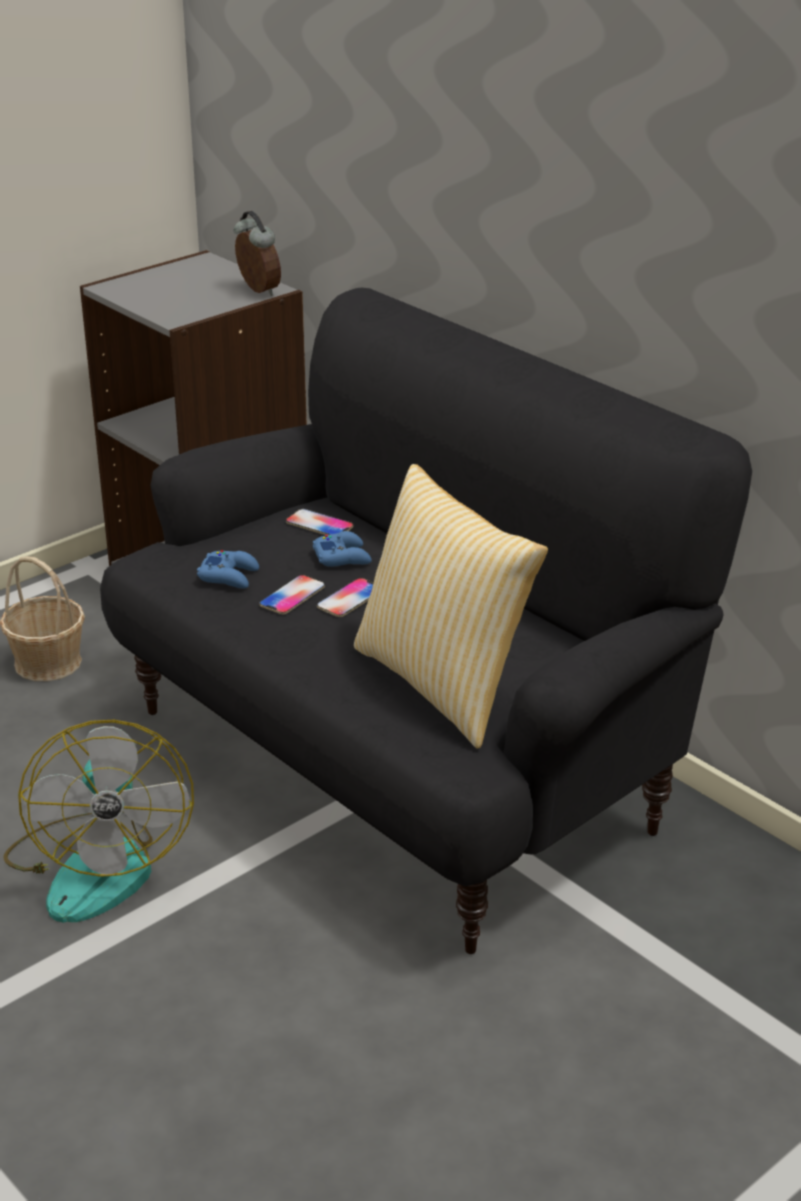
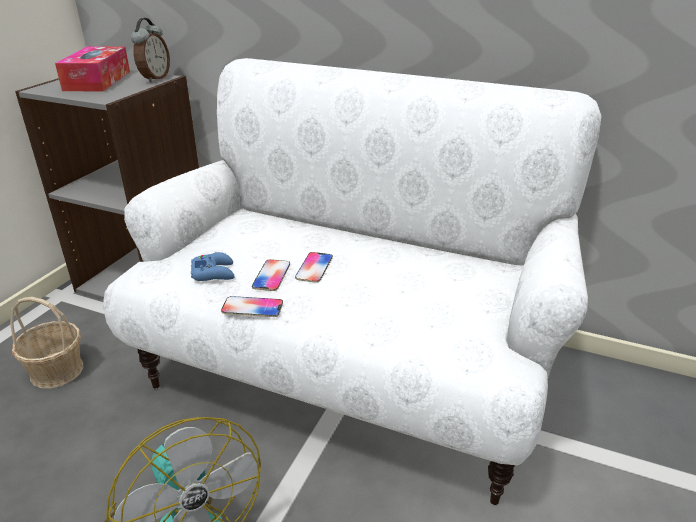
camera: 25 degrees left, 0 degrees up
black sofa [100,287,752,954] -> white sofa [103,58,601,505]
alarm clock [234,211,281,296] -> alarm clock turned 75 degrees clockwise [131,18,170,82]
phone [286,509,354,535] -> phone moved to [221,296,283,317]
blue game controller [313,531,372,567] -> none
pillow [354,464,548,748] -> none
none -> tissue box [55,46,130,91]

